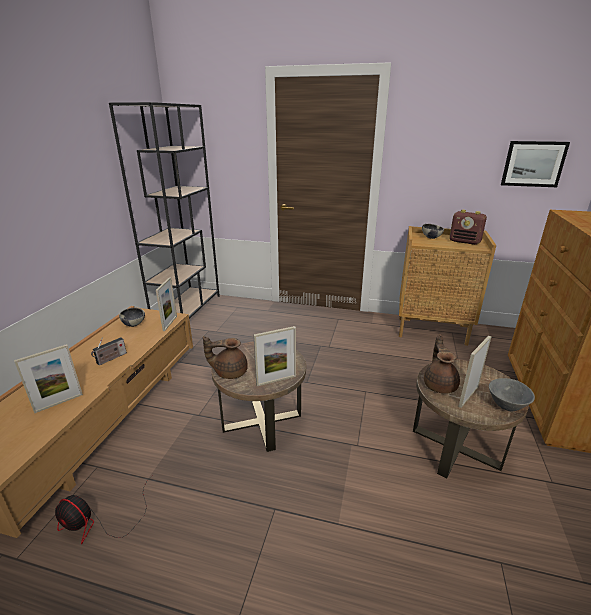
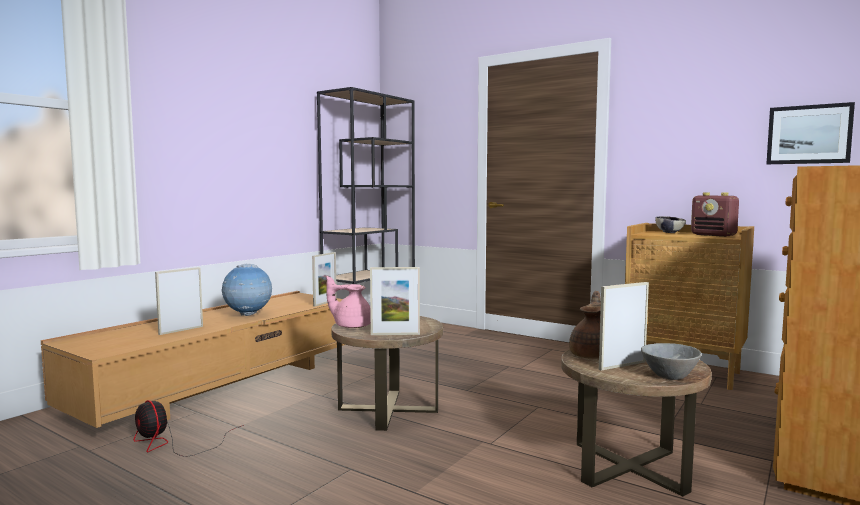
camera: 20 degrees right, 20 degrees down
picture frame [14,344,83,413] -> picture frame turned 150 degrees clockwise [155,267,203,335]
radio [91,337,127,366] -> globe [221,264,272,316]
bowl [119,308,145,327] -> none
brown teapot [203,336,248,379] -> pink teapot [326,276,371,328]

